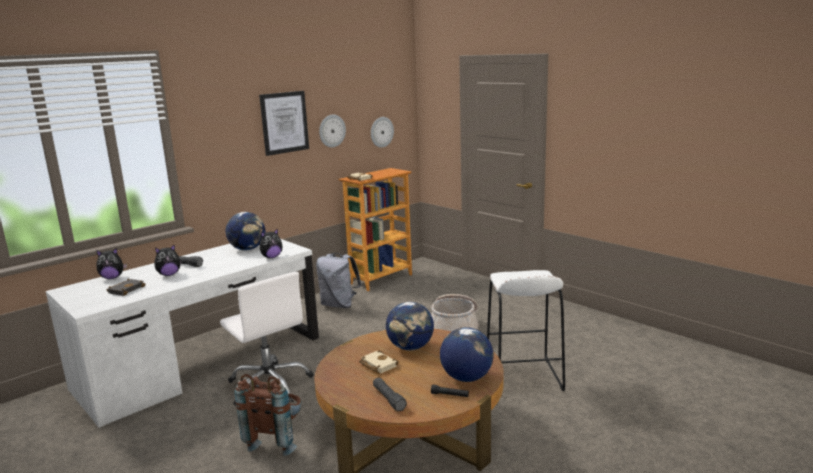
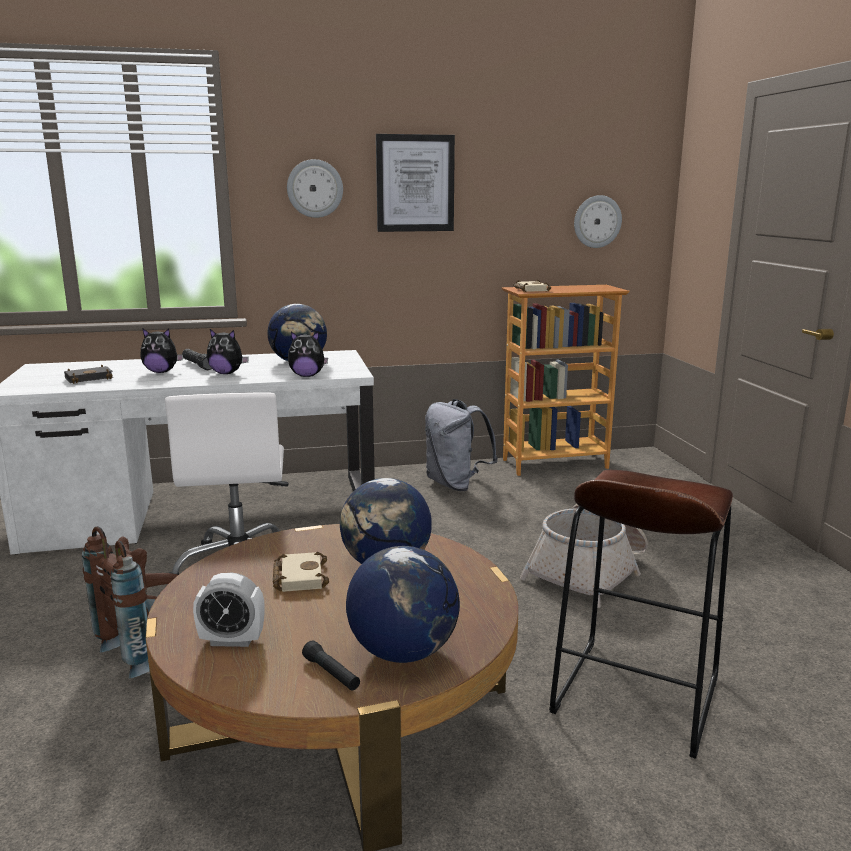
camera: 30 degrees right, 0 degrees up
plush toy [96,249,127,279] -> plush toy moved to [207,329,249,374]
wall clock [319,114,346,147] -> wall clock moved to [287,159,343,218]
black flashlight [373,378,407,411] -> alarm clock [193,573,265,647]
white stool [487,270,565,391] -> brown stool [549,470,733,759]

